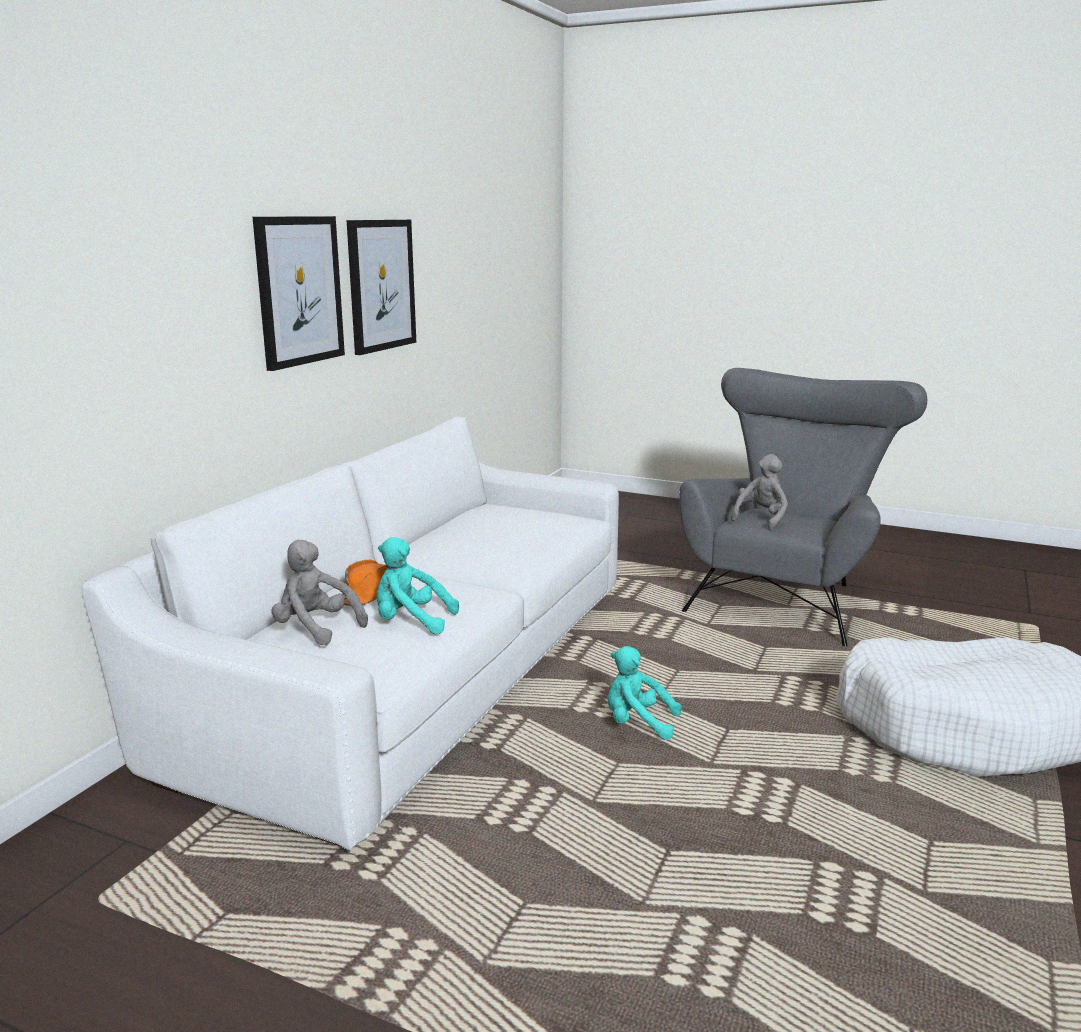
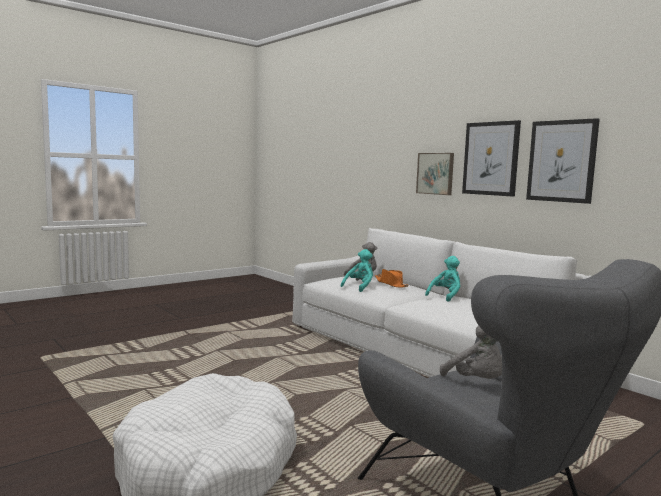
camera: 115 degrees right, 10 degrees down
turquoise plush toy [607,646,681,740] -> turquoise plush toy moved to [425,256,460,302]
none -> picture [416,153,454,195]

